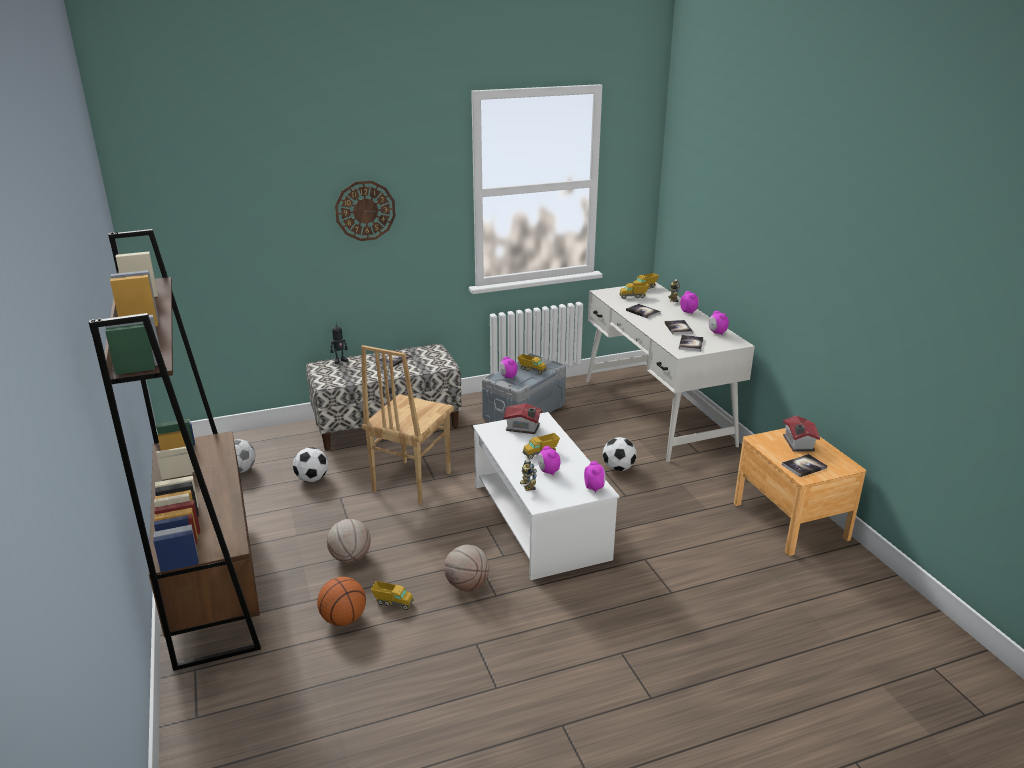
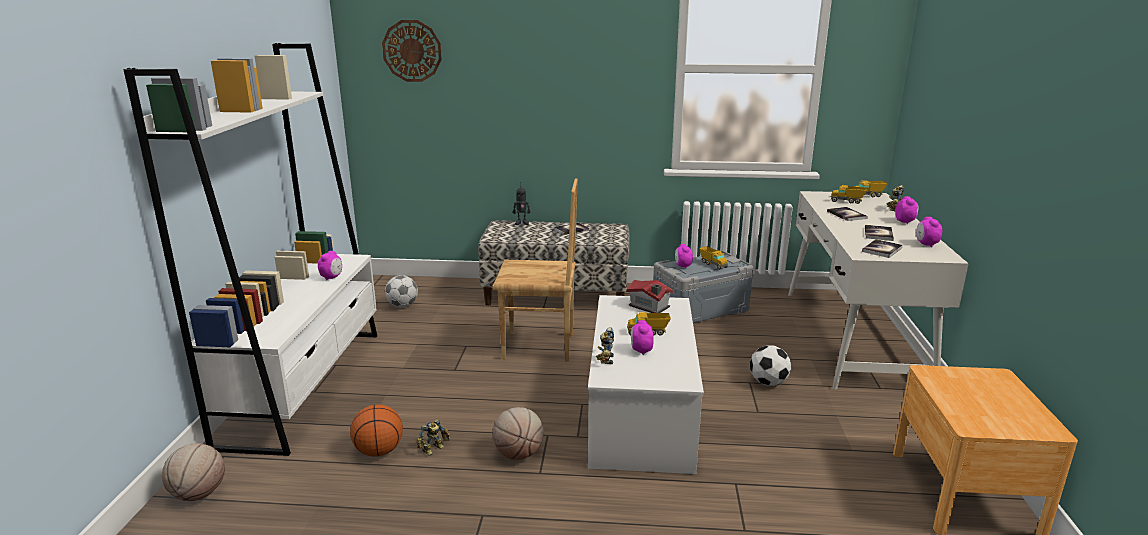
camera: 25 degrees right, 5 degrees down
brown bookcase [89,229,261,671] -> white bookcase [123,43,377,456]
football [293,447,328,482] -> none
basketball [327,519,371,563] -> basketball moved to [162,443,225,501]
wall clock [335,180,396,241] -> wall clock moved to [382,20,442,82]
brown chair [361,345,454,505] -> brown chair turned 135 degrees counterclockwise [492,179,578,361]
toy truck [371,581,414,610] -> toy robot [417,419,451,456]
alarm clock [584,461,606,492] -> alarm clock moved to [318,251,342,281]
book [782,454,827,477] -> none
toy house [783,415,820,452] -> none

